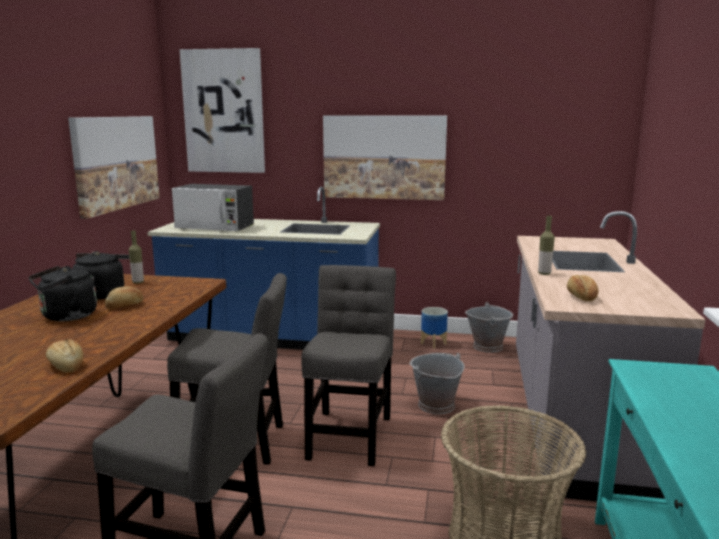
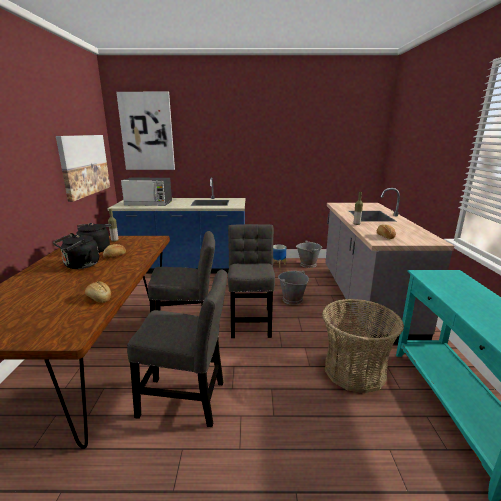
camera: 10 degrees left, 5 degrees up
picture [323,115,447,200] -> none

